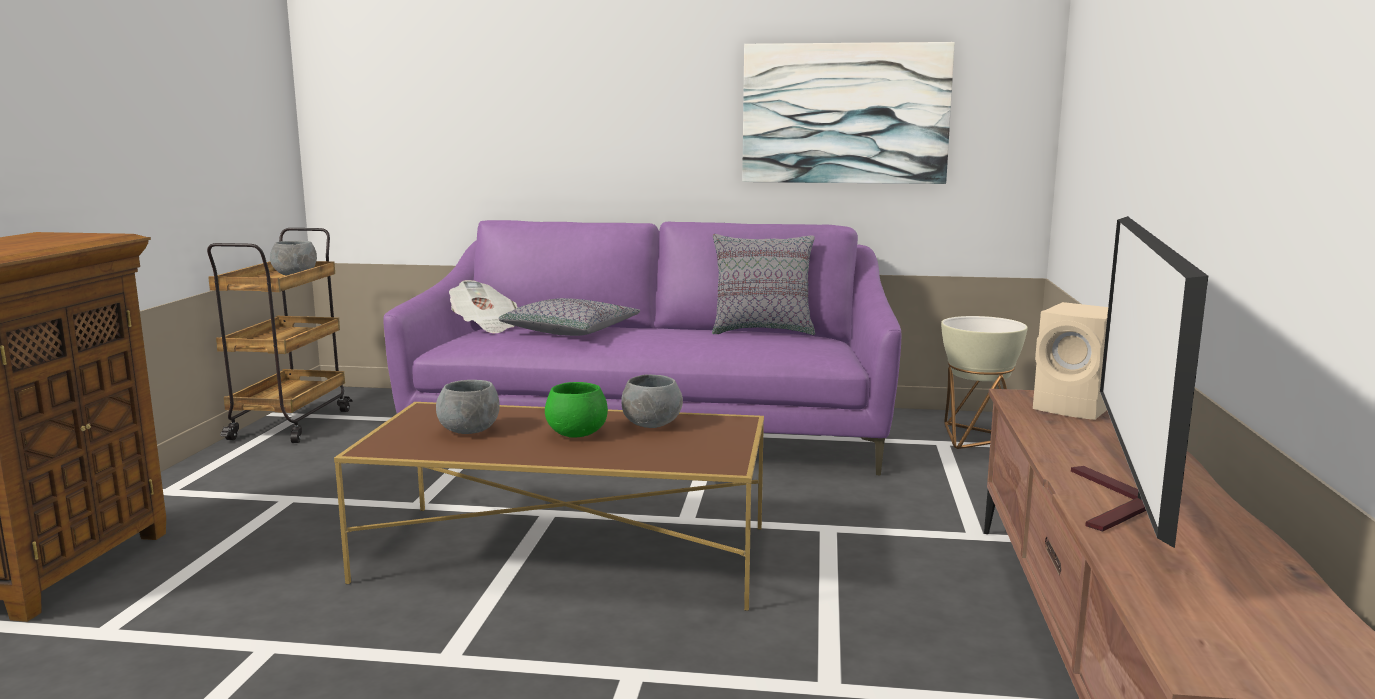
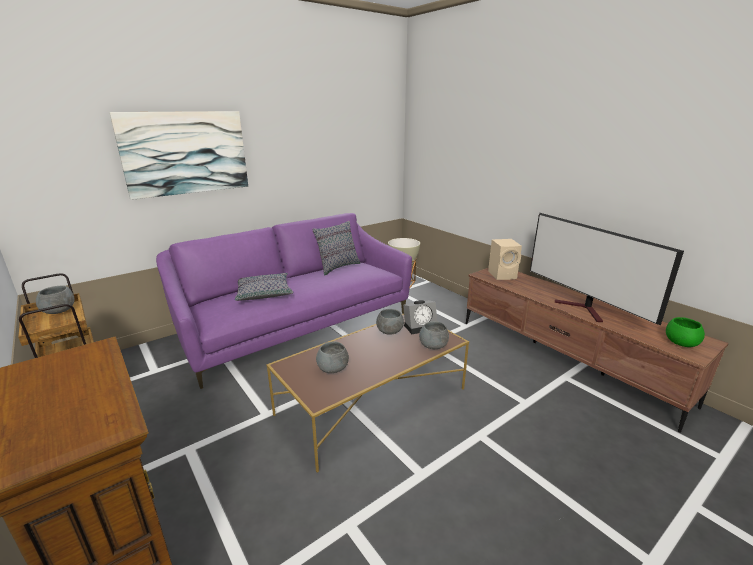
camera: 45 degrees left, 10 degrees up
newspaper [449,280,518,333] -> none
green bowl [545,382,608,437] -> green bowl moved to [666,317,705,347]
picture [742,42,955,184] -> picture moved to [109,111,248,200]
none -> alarm clock [403,300,437,334]
none -> grey bowl [419,321,449,349]

